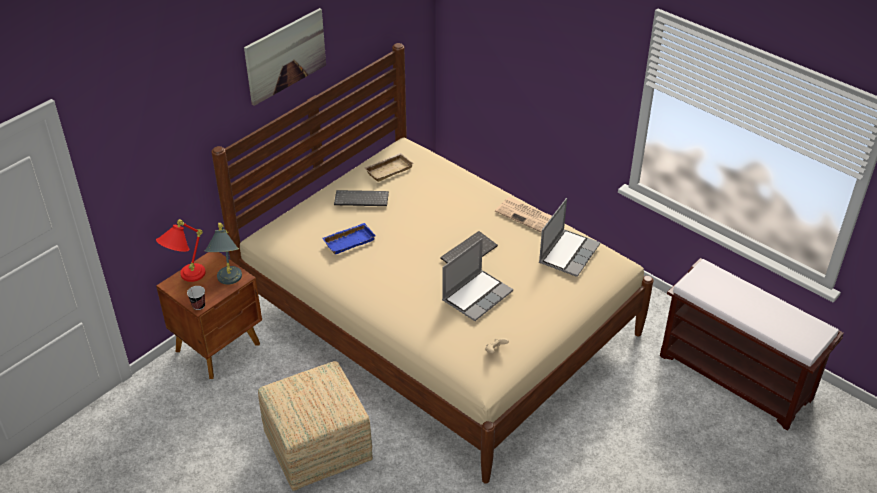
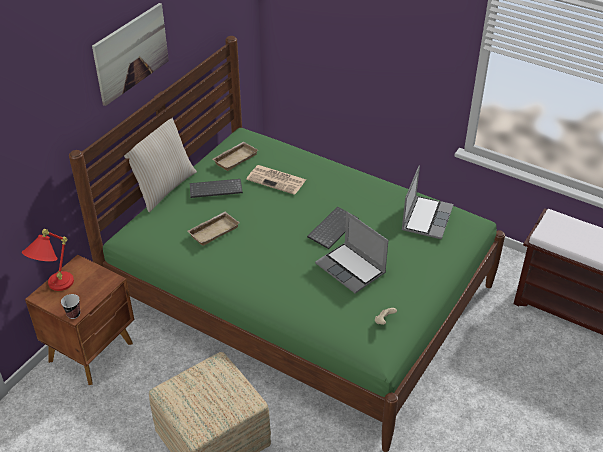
camera: 10 degrees left, 0 degrees up
grey table lamp [205,223,242,285] -> none
beige bed [211,43,653,484] -> green bed [69,36,505,452]
blue tray [322,223,376,255] -> beige tray [187,212,240,246]
laptop [442,238,513,321] -> laptop turned 105 degrees clockwise [315,212,388,294]
newspaper [495,197,552,233] -> newspaper moved to [246,165,306,195]
none -> beige pillow [124,118,197,212]

